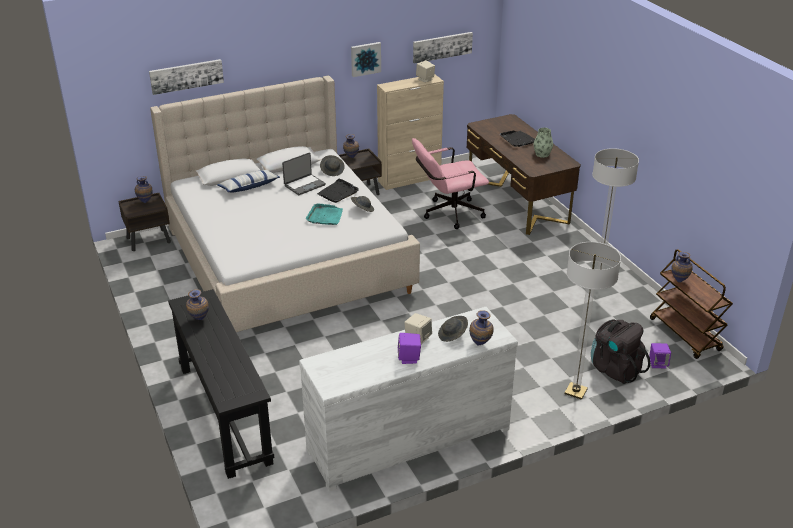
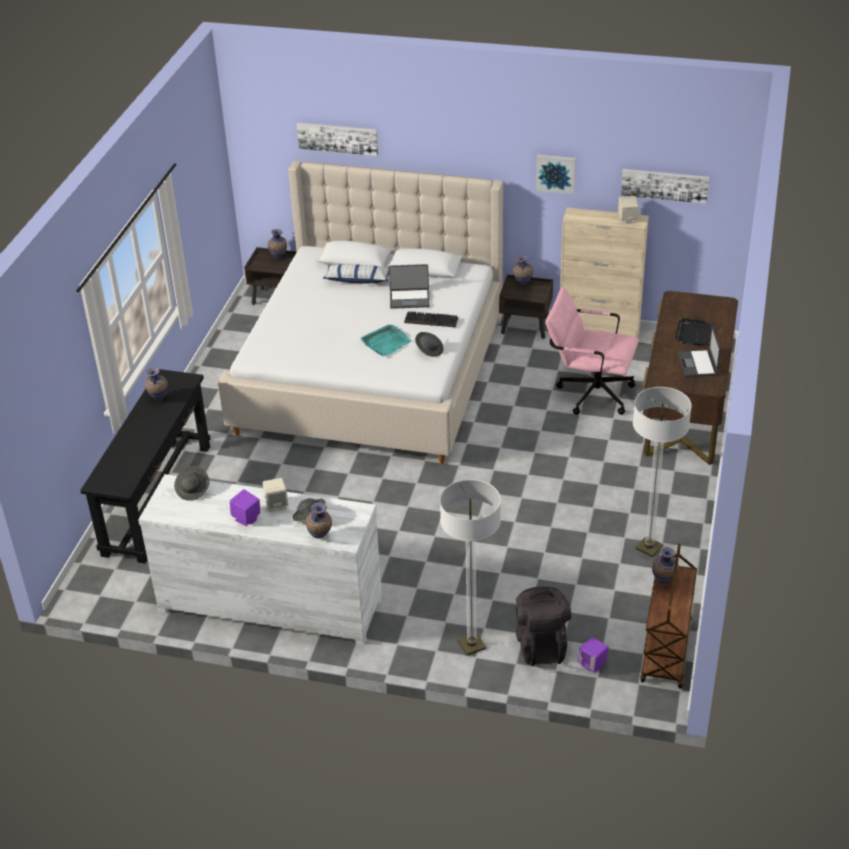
camera: 40 degrees right, 5 degrees up
black tray [317,179,359,203] -> keyboard [404,311,458,327]
grey hat [320,155,345,176] -> grey hat moved to [174,466,209,501]
vase [534,128,553,158] -> laptop [678,324,721,377]

